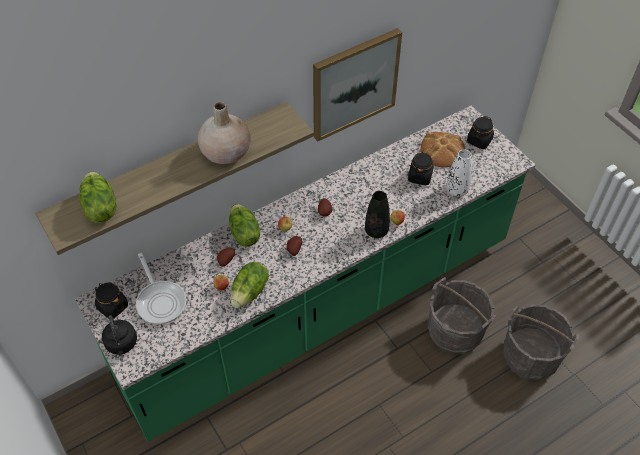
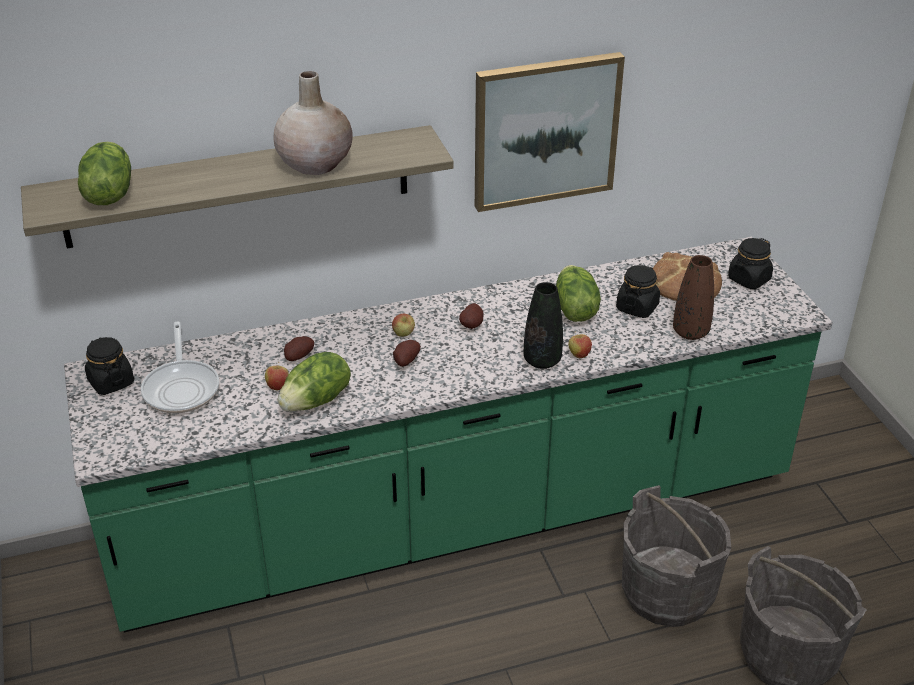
camera: 15 degrees right, 15 degrees down
black kettle [102,315,137,356] -> none
lettuce [229,204,260,247] -> lettuce moved to [556,265,601,322]
white vase [446,149,472,196] -> brown vase [673,255,714,340]

